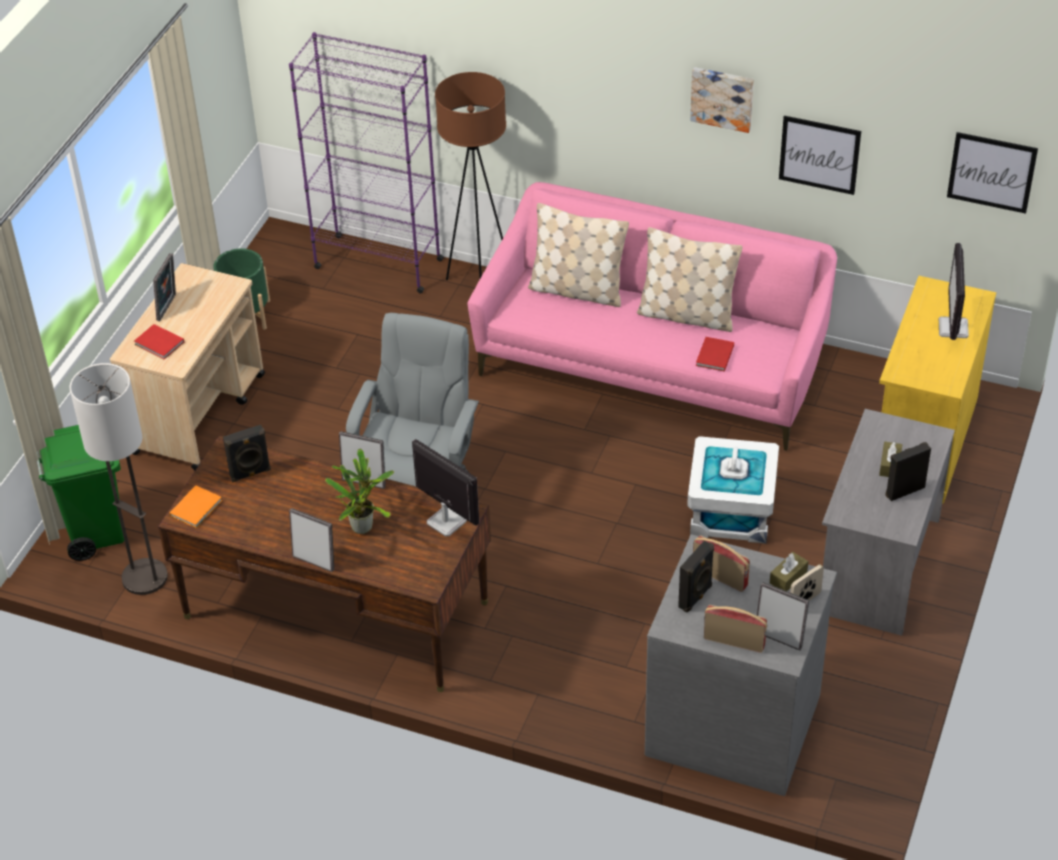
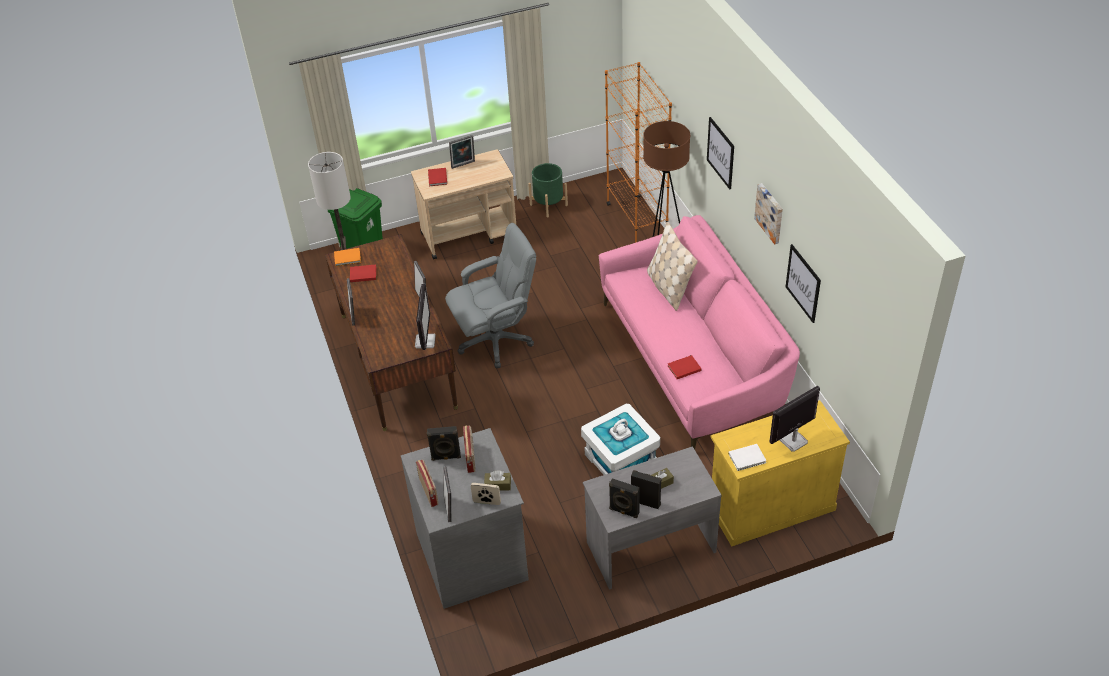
camera: 50 degrees right, 0 degrees up
black speaker [223,425,271,483] -> black speaker moved to [609,478,640,518]
purple bookcase [289,32,444,293] -> orange bookcase [605,62,672,243]
potted plant [325,449,394,534] -> none
beige pillow [637,227,743,332] -> none
picture [947,132,1038,214] -> picture moved to [707,117,734,189]
none -> red book [350,265,376,282]
none -> white book [728,444,767,471]

